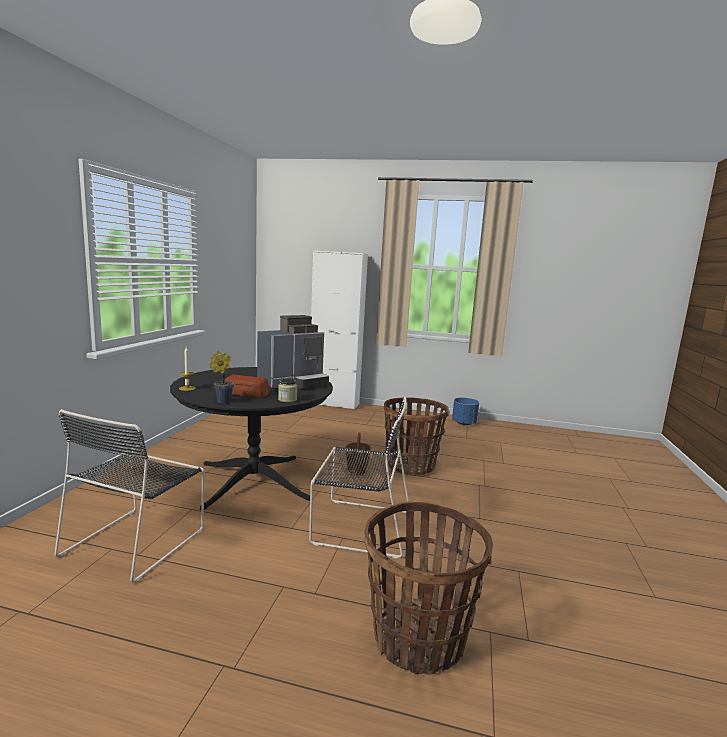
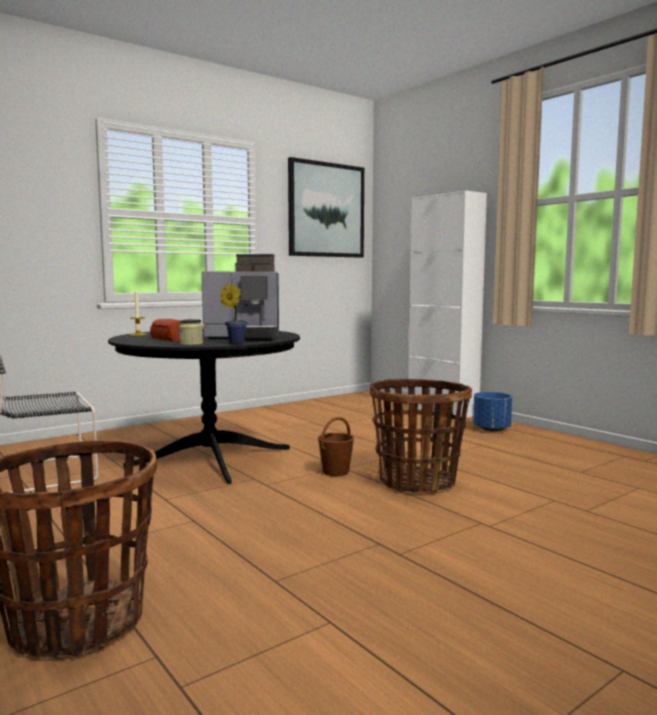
camera: 40 degrees right, 5 degrees down
potted plant [210,352,234,404] -> potted plant moved to [220,283,248,344]
black chair [309,397,409,559] -> none
blue planter [452,398,479,425] -> blue planter moved to [473,392,512,432]
none -> picture [288,157,364,258]

